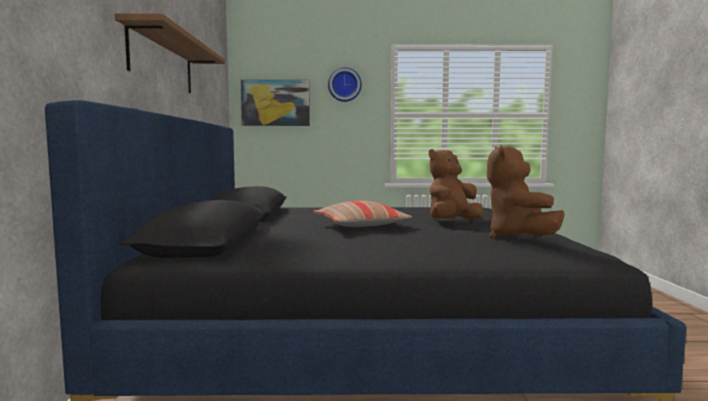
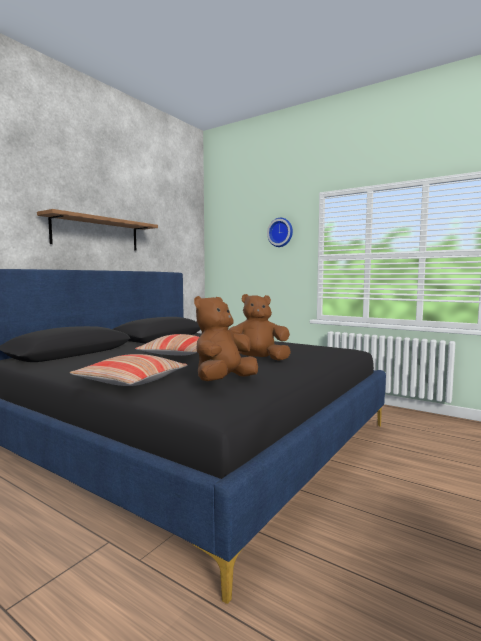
camera: 35 degrees right, 0 degrees up
picture [241,80,310,126] -> none
none -> pillow [69,354,188,386]

